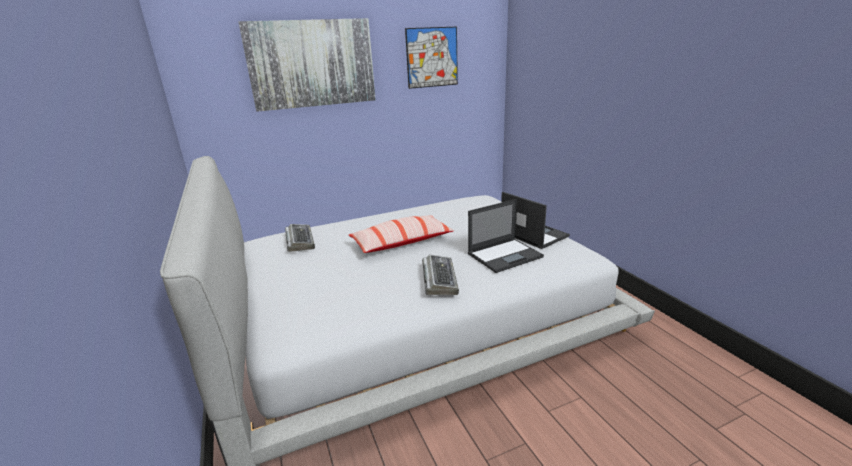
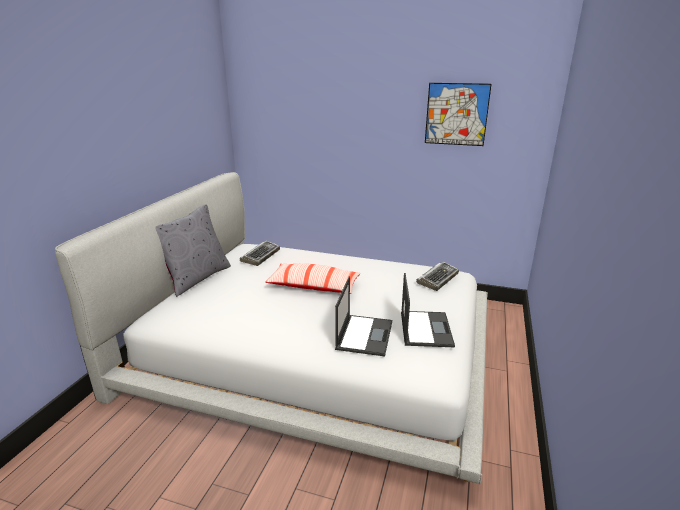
camera: 40 degrees right, 0 degrees up
picture [238,18,376,112] -> none
keyboard [422,254,459,295] -> keyboard moved to [416,262,459,291]
laptop [468,199,544,273] -> laptop turned 90 degrees counterclockwise [335,276,392,357]
none -> grey pillow [155,204,231,297]

